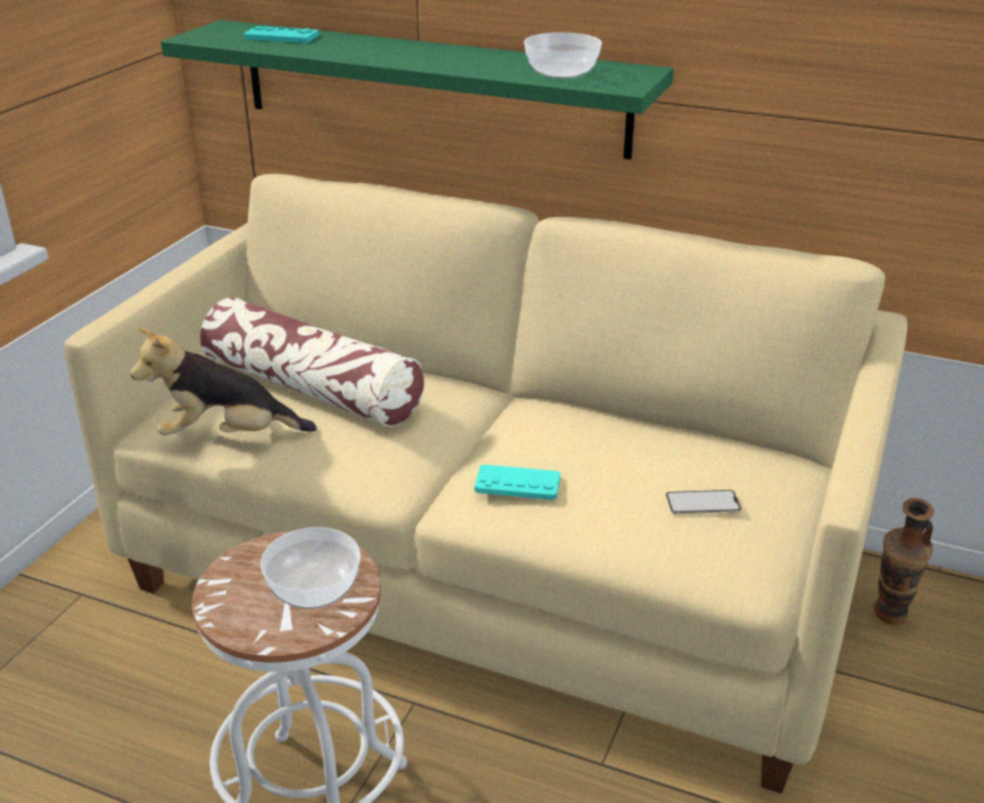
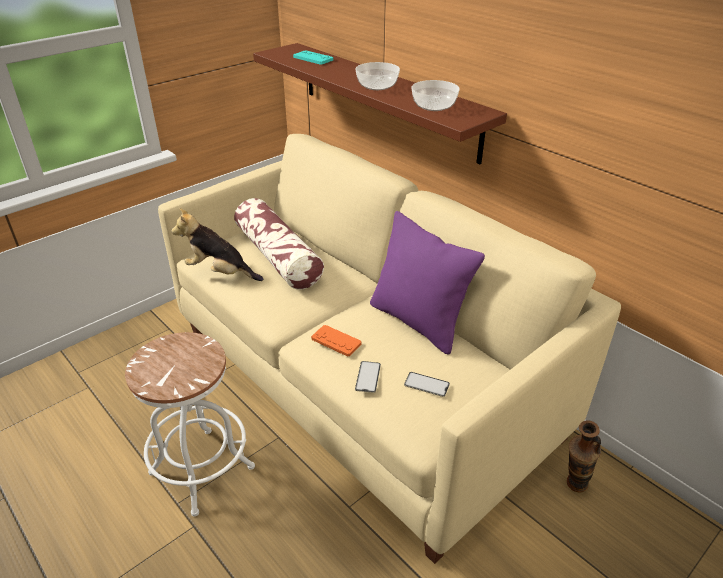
camera: 25 degrees right, 5 degrees up
green shelf [161,20,674,160] -> brown shelf [253,43,507,164]
bowl [261,527,361,609] -> bowl moved to [356,62,400,90]
turquoise game controller [475,464,560,500] -> orange game controller [311,325,362,357]
none -> phone [355,361,381,393]
none -> purple pillow [370,211,485,355]

